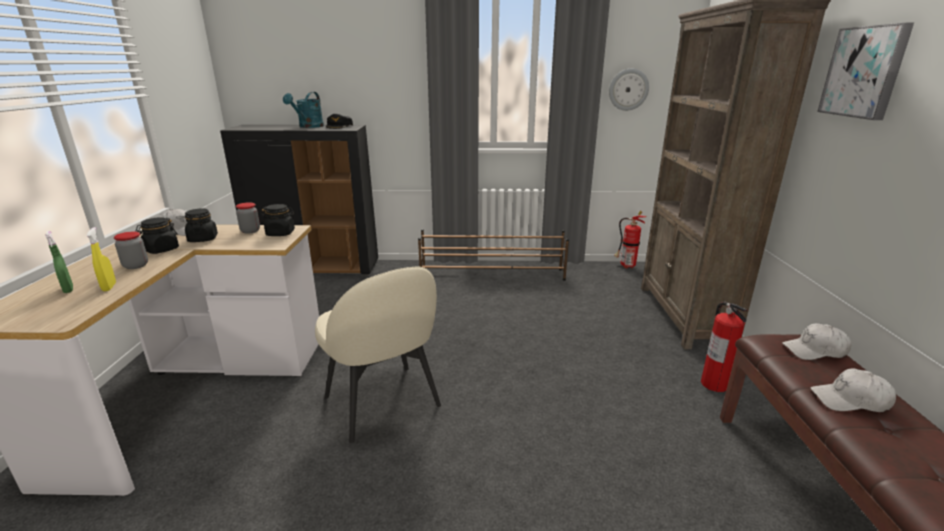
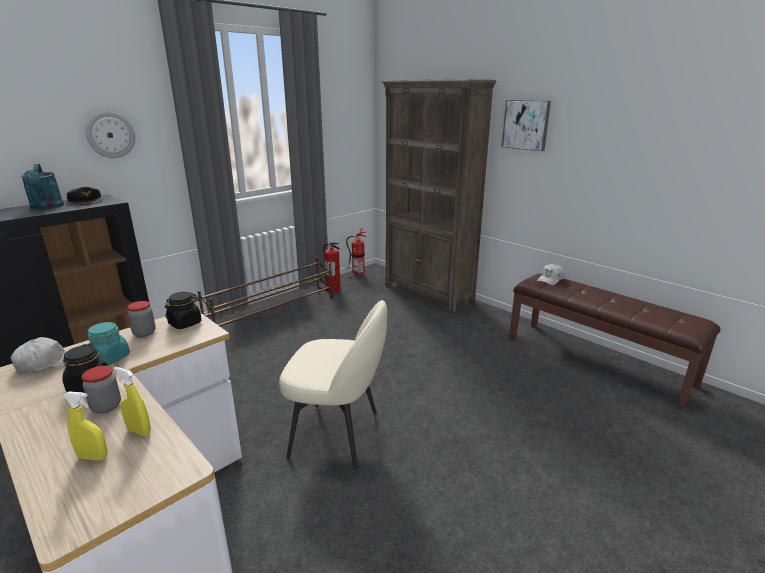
camera: 45 degrees left, 0 degrees up
green spray bottle [45,231,73,293] -> yellow spray bottle [63,391,107,460]
black jar [185,209,218,242] -> turquoise jar [88,322,130,365]
wall clock [609,69,649,111] -> wall clock moved to [86,111,135,158]
fire extinguisher [701,301,748,392] -> fire extinguisher moved to [323,242,341,293]
white cap [811,369,896,412] -> none

